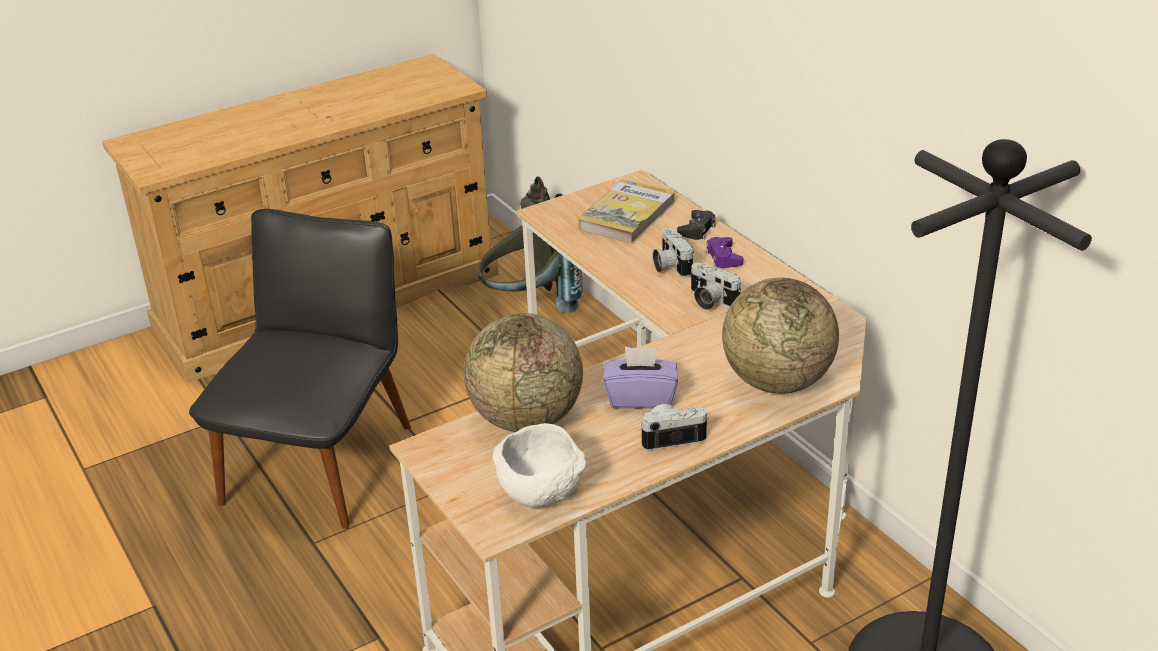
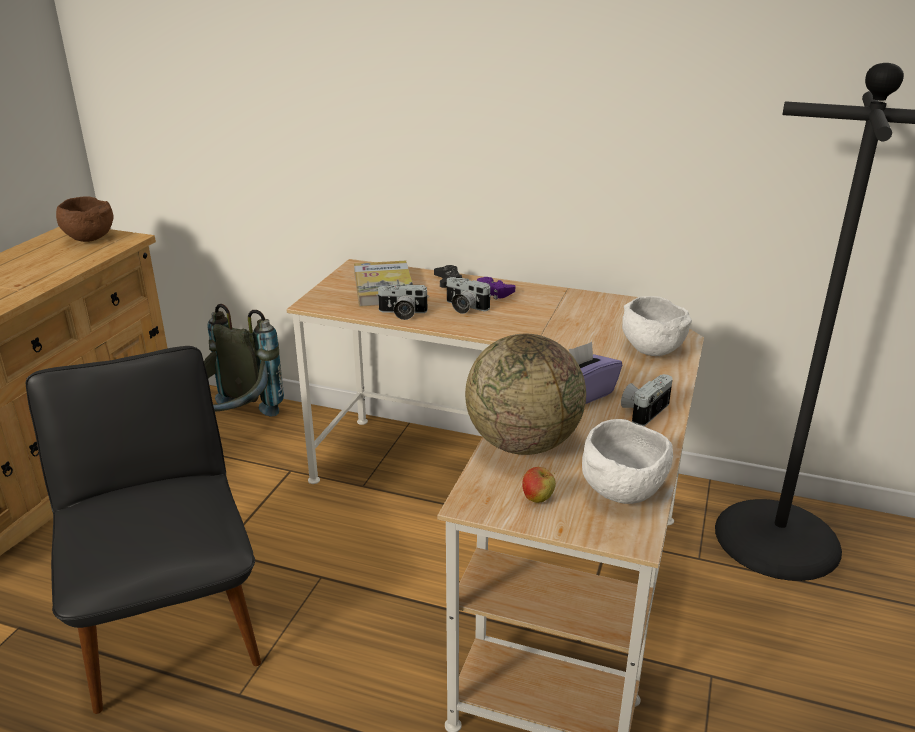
camera: 40 degrees left, 5 degrees down
camera [691,262,741,310] -> camera moved to [376,284,429,320]
globe [722,278,839,394] -> white bowl [622,296,692,356]
none -> brown bowl [56,196,113,242]
none -> apple [522,467,556,503]

